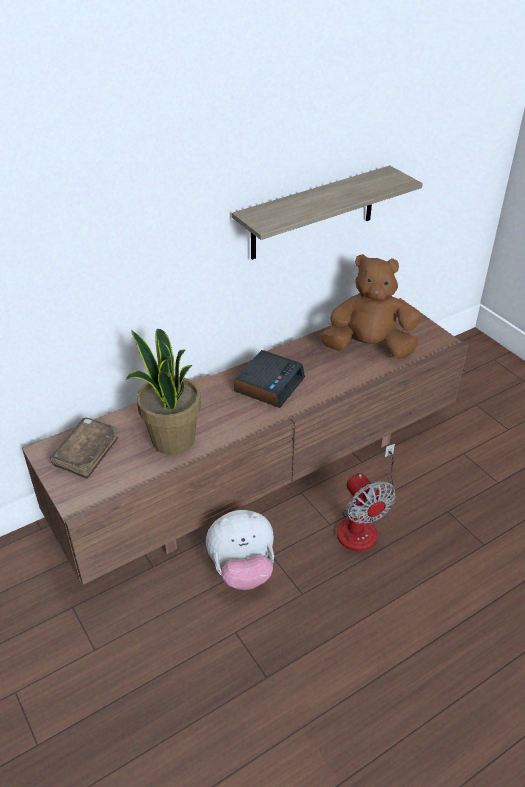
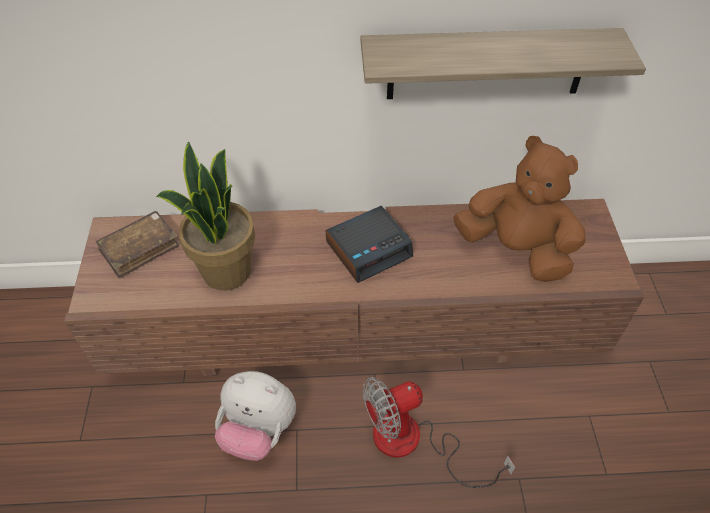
camera: 30 degrees right, 10 degrees up
fan [337,444,396,551] -> fan turned 60 degrees clockwise [363,377,515,488]

